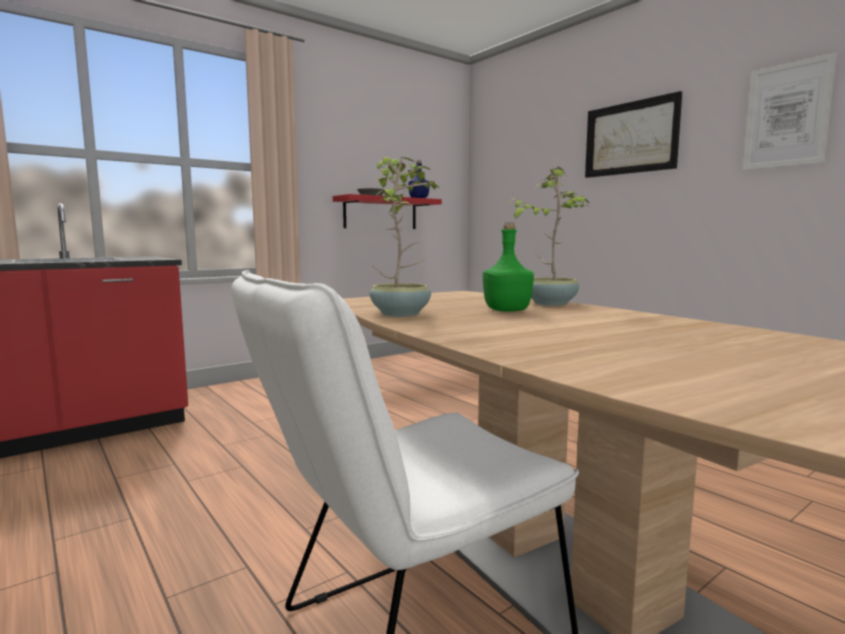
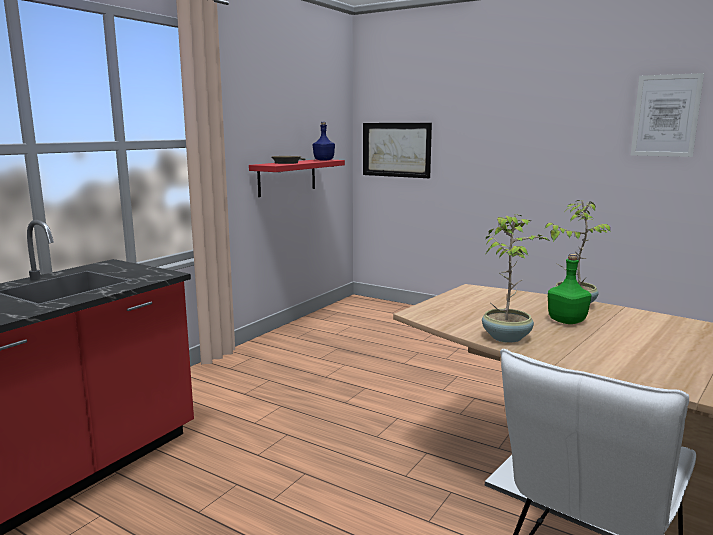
camera: 20 degrees left, 5 degrees up
picture [585,91,682,178] -> picture moved to [363,123,432,178]

